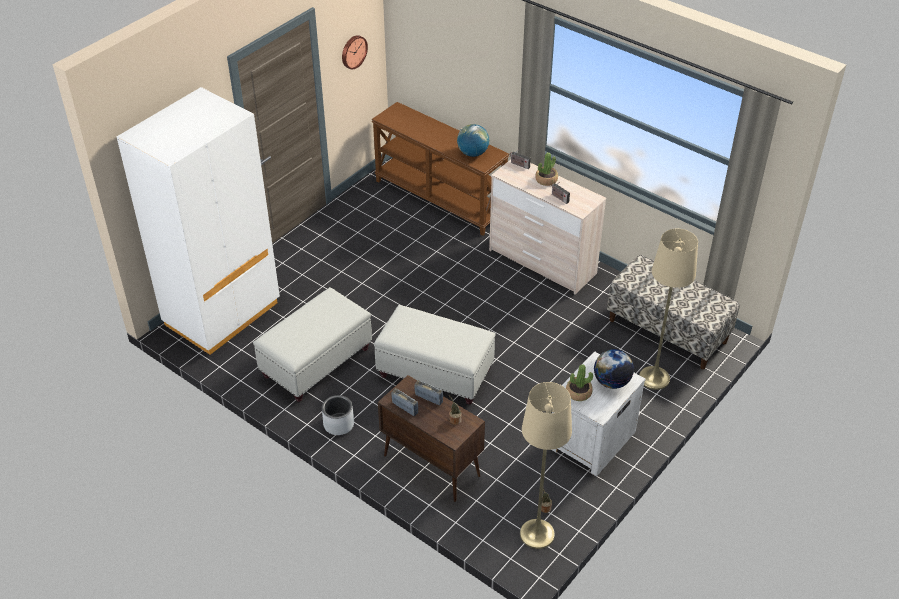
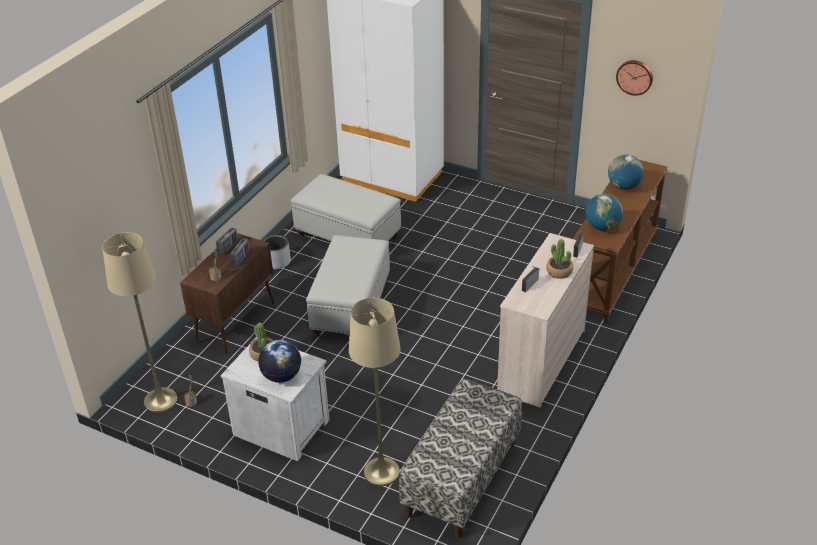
camera: 80 degrees right, 5 degrees down
none -> globe [608,155,644,190]

